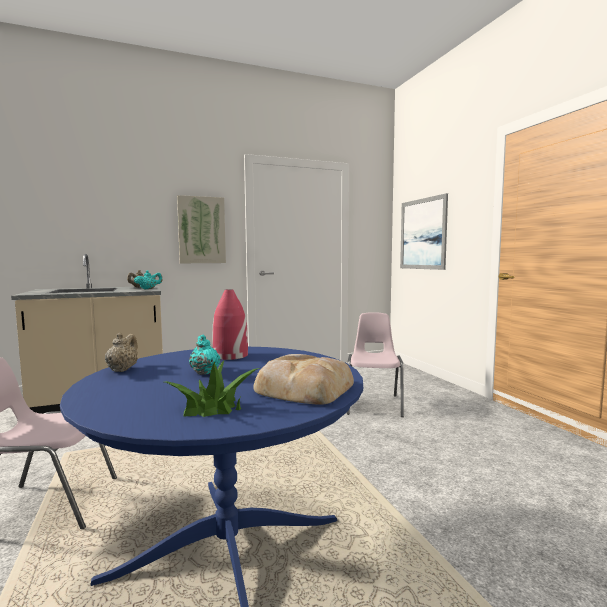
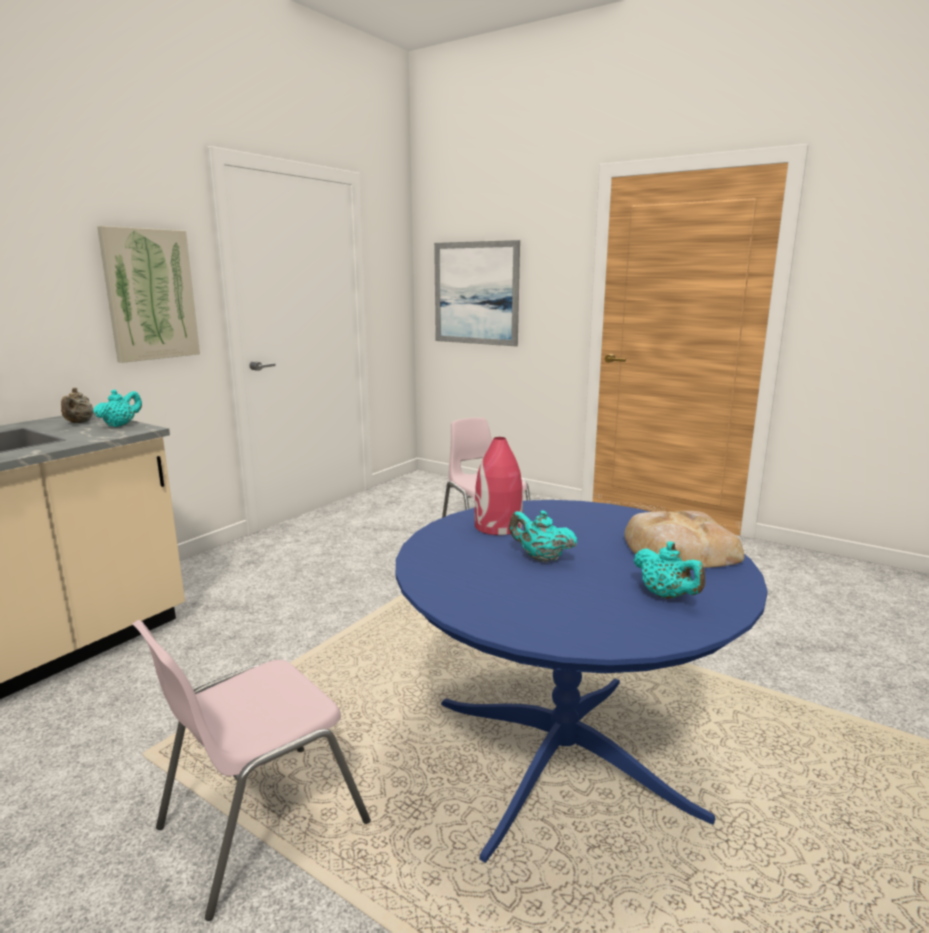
camera: 35 degrees left, 10 degrees up
beige teapot [105,333,138,372] -> none
potted plant [165,361,259,417] -> turquoise teapot [634,541,705,599]

